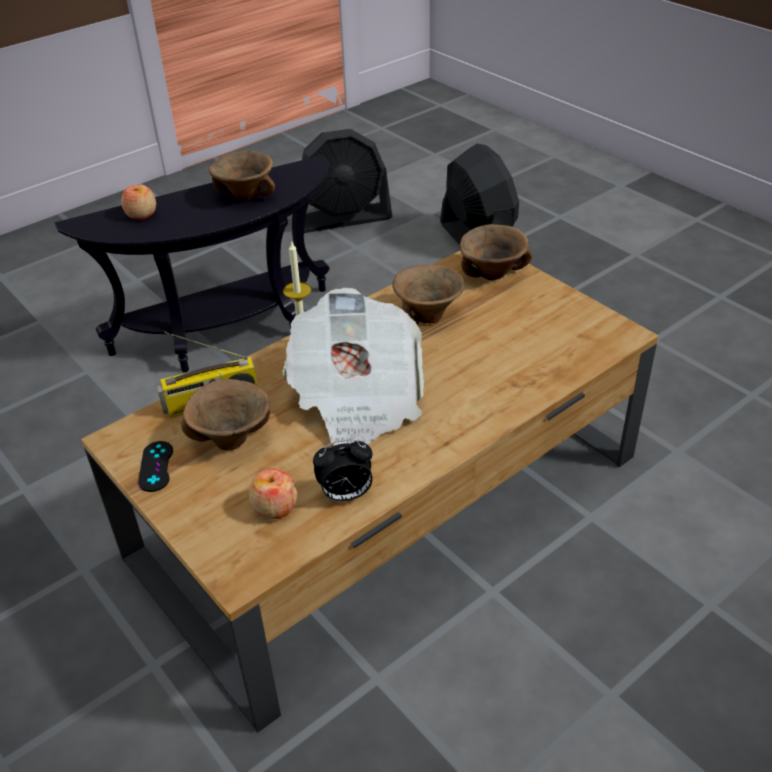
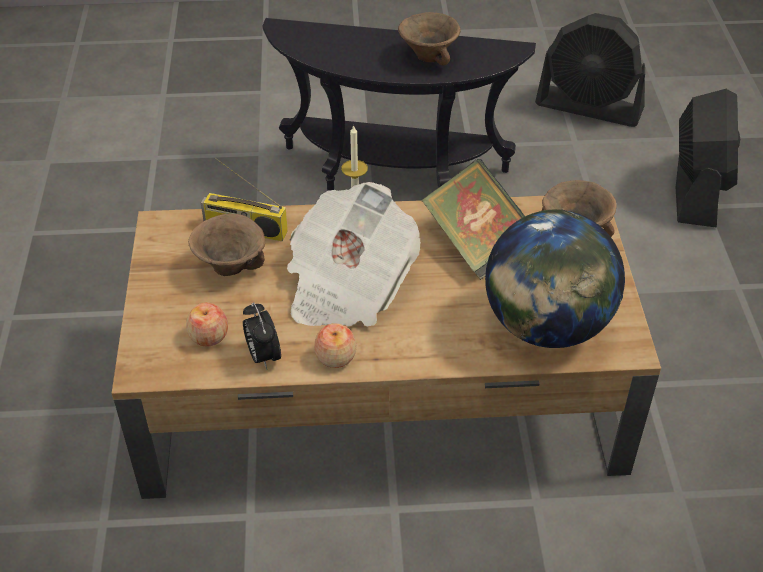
camera: 35 degrees right, 5 degrees up
apple [121,184,156,220] -> apple moved to [314,324,357,368]
black game controller [138,441,173,492] -> none
alarm clock [313,439,373,502] -> alarm clock turned 45 degrees clockwise [243,302,281,370]
brown bowl [392,265,465,325] -> book [421,159,525,280]
none -> globe [485,209,625,348]

